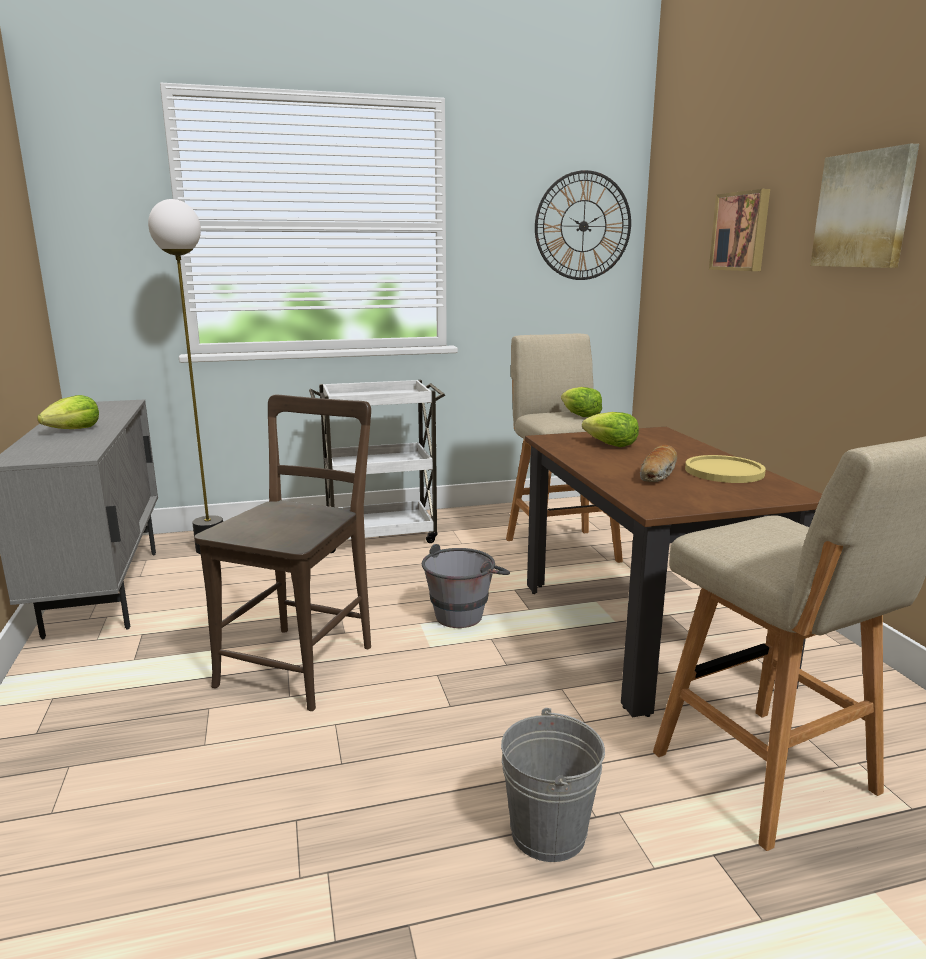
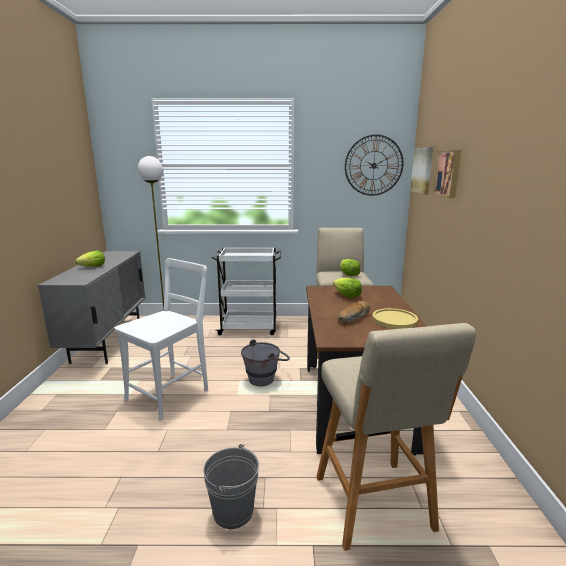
camera: 15 degrees right, 0 degrees up
brown chair [194,395,371,711] -> white chair [115,258,208,421]
picture [810,144,919,268] -> picture moved to [410,147,433,194]

